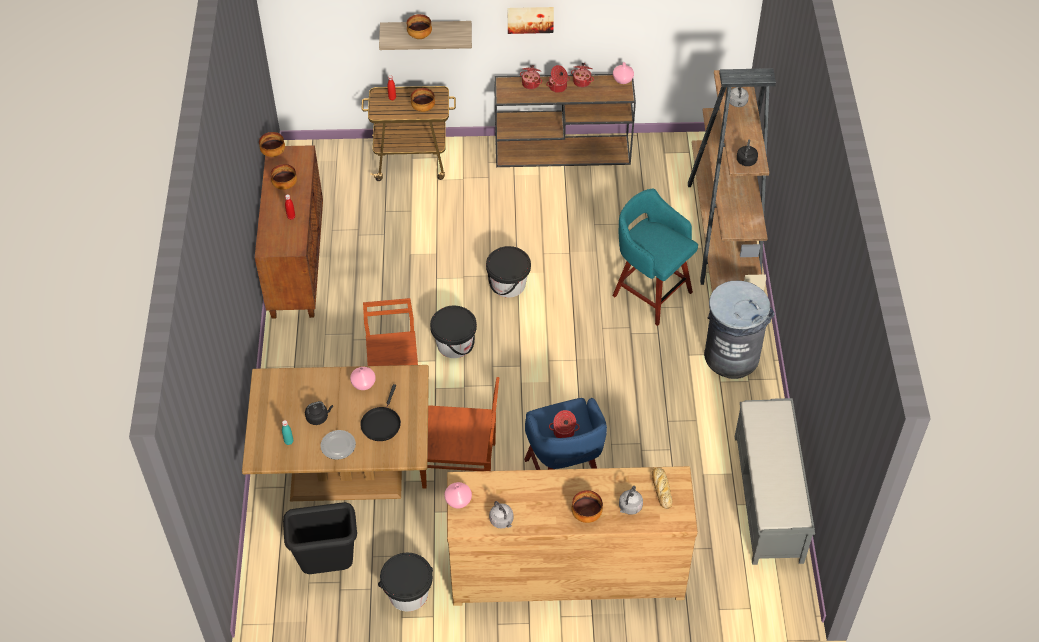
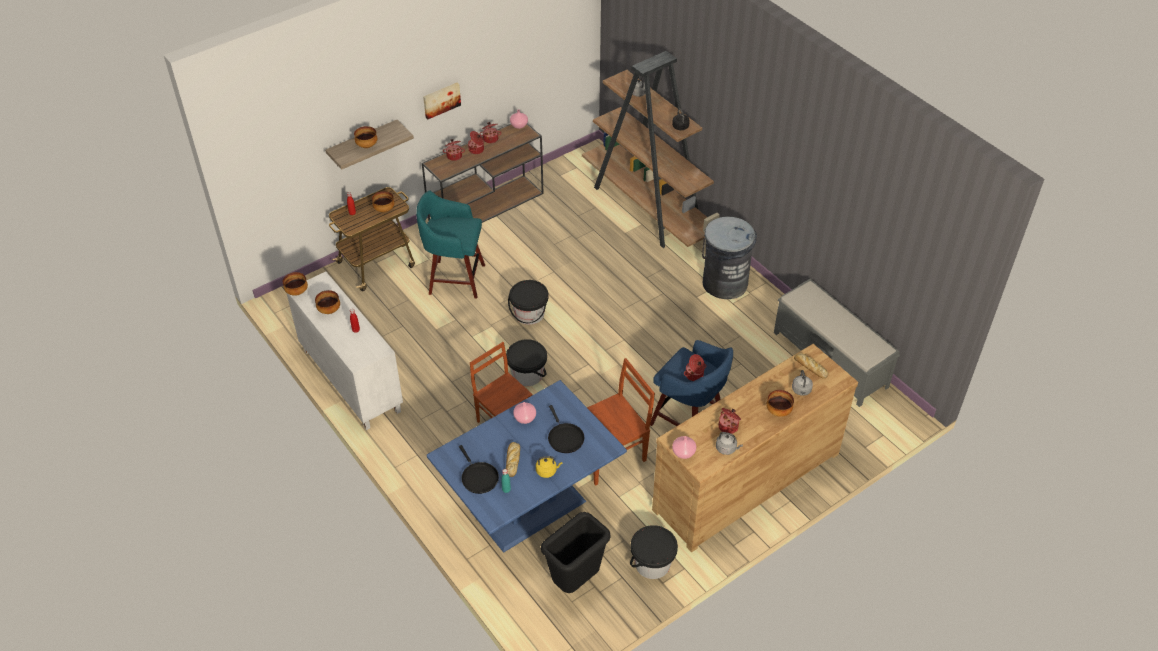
camera: 35 degrees left, 5 degrees down
brown dining table [242,365,429,501] -> blue dining table [427,380,627,553]
brown cabinet [255,145,323,318] -> white cabinet [287,272,403,430]
black kettle [305,401,333,425] -> bread [506,442,520,477]
plate [320,430,356,460] -> yellow kettle [536,456,563,478]
turquoise stool [613,189,698,326] -> turquoise stool moved to [416,191,485,299]
none -> black frying pan [459,445,499,494]
none -> cooking pot [718,408,741,434]

